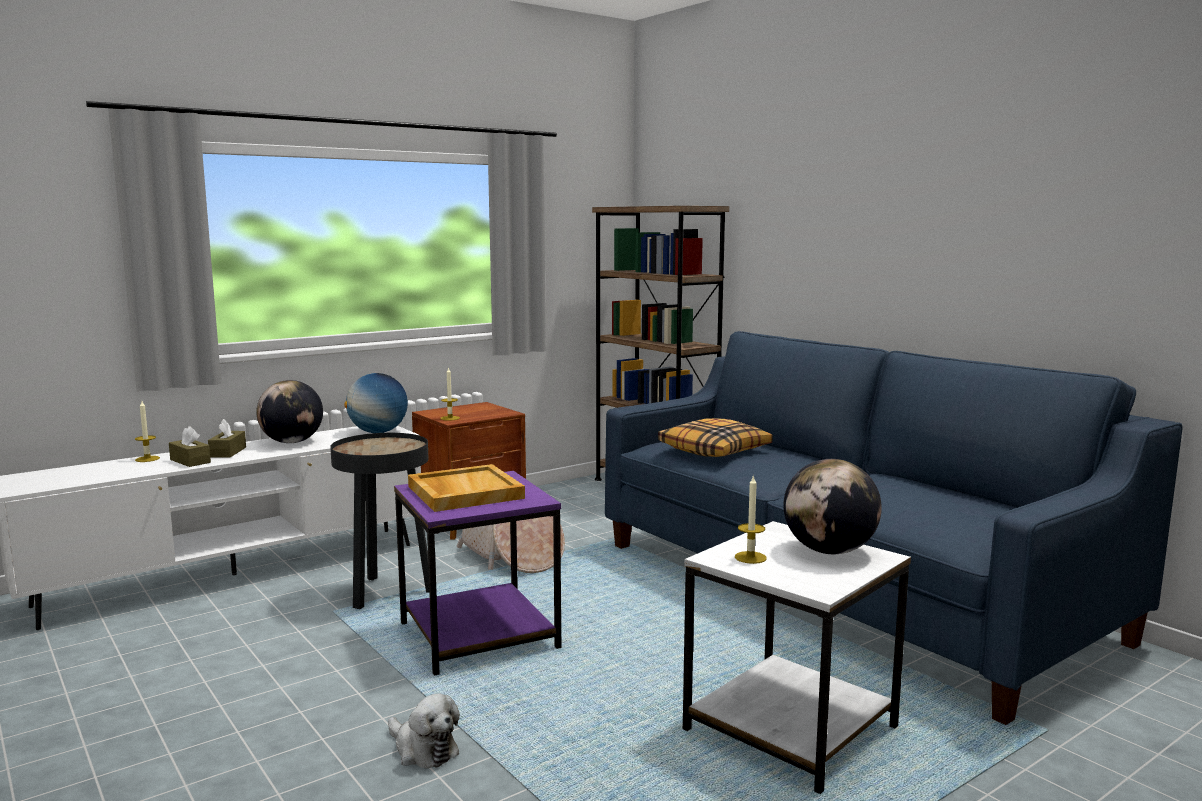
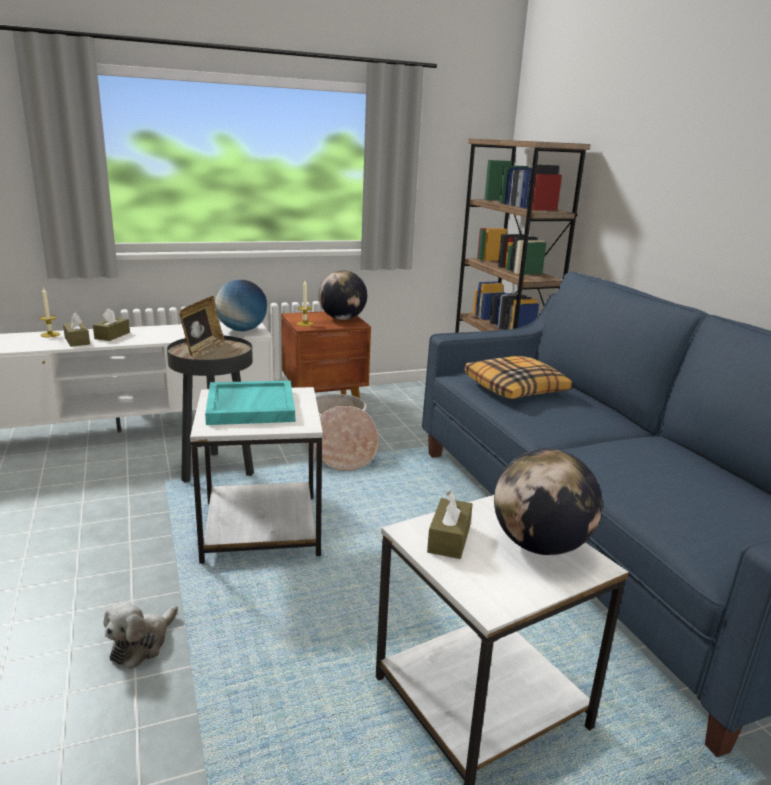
camera: 15 degrees right, 10 degrees up
globe [256,380,323,443] -> globe moved to [318,270,367,320]
plush toy [388,693,460,769] -> plush toy turned 60 degrees clockwise [103,603,178,669]
purple side table [394,471,561,676] -> white side table [190,387,323,564]
beige tray [408,464,525,512] -> turquoise tray [205,380,295,425]
candle [735,475,767,564] -> brown tissue box [427,491,473,559]
none -> picture frame [179,296,226,358]

